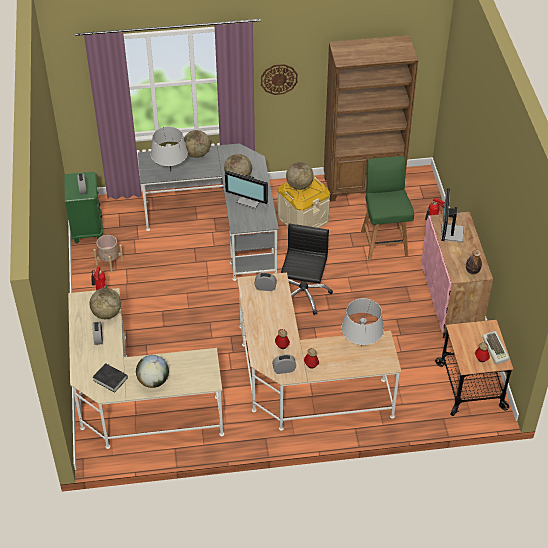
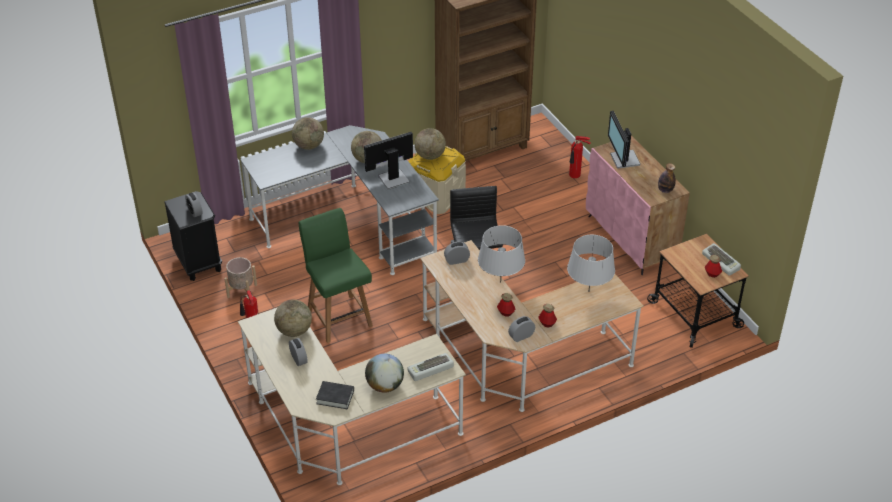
camera: 20 degrees left, 5 degrees down
green nightstand [64,172,103,243] -> black nightstand [164,191,222,281]
grey table lamp [151,127,188,172] -> grey table lamp moved to [478,225,525,283]
monitor [225,170,268,209] -> monitor turned 150 degrees clockwise [364,132,413,190]
wall clock [261,64,298,95] -> none
green chair [361,156,414,260] -> green chair moved to [298,208,373,343]
none -> keyboard [407,353,454,381]

